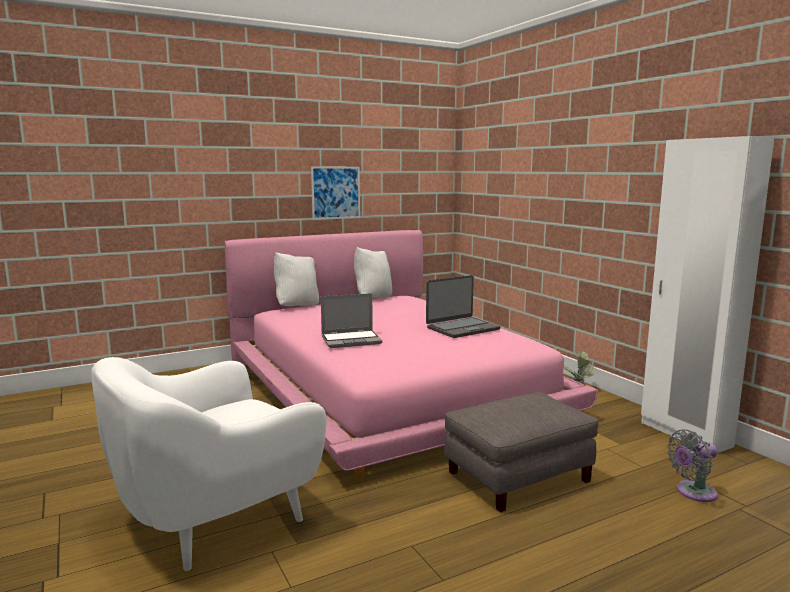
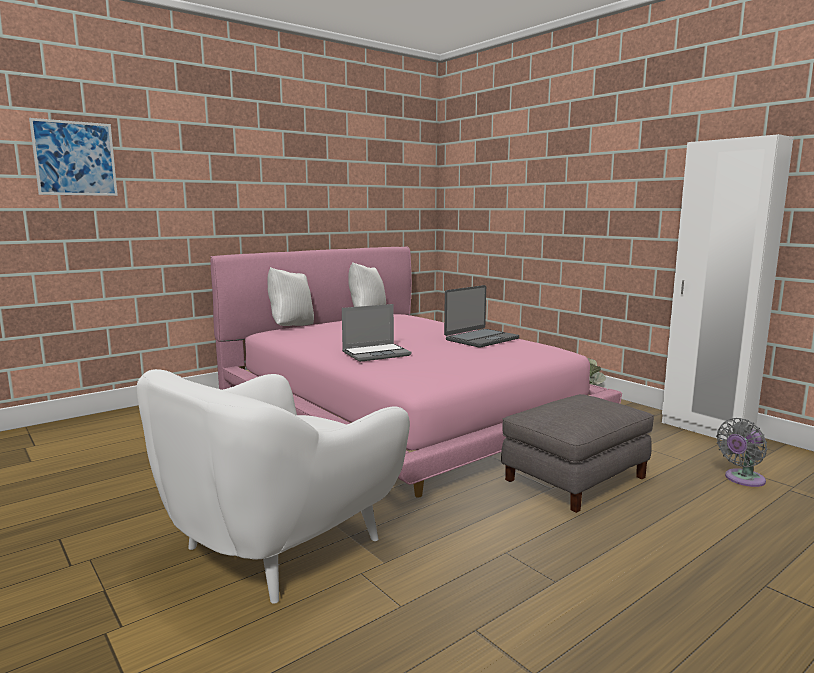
camera: 10 degrees left, 0 degrees up
picture [311,167,360,220] -> picture moved to [29,118,118,196]

